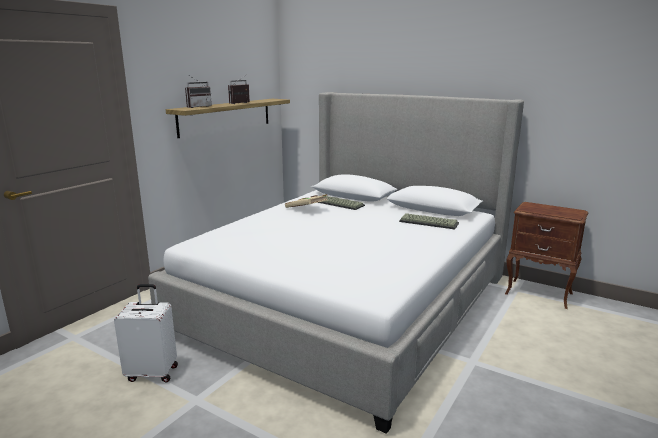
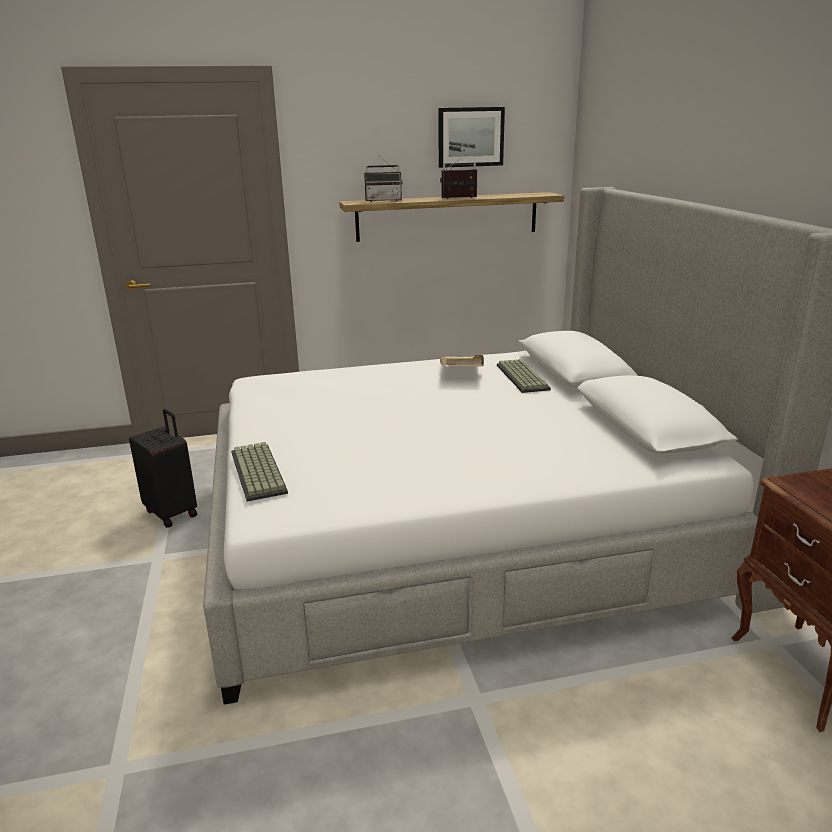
camera: 45 degrees right, 5 degrees up
white suitcase [114,284,178,383] -> black suitcase [129,409,197,528]
keyboard [399,213,459,229] -> keyboard moved to [231,442,288,502]
none -> picture [438,107,505,168]

